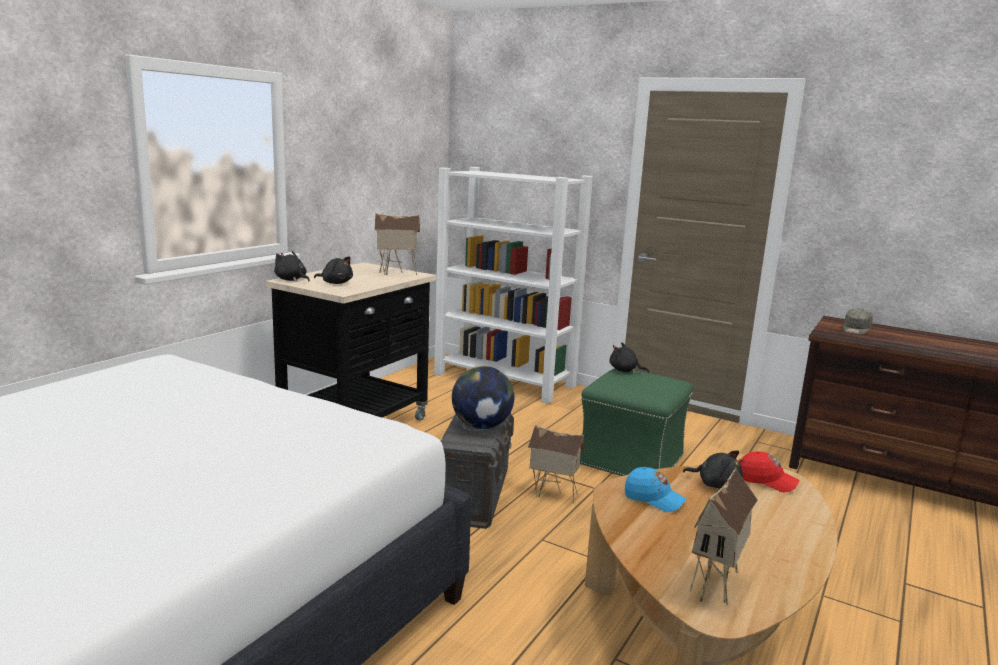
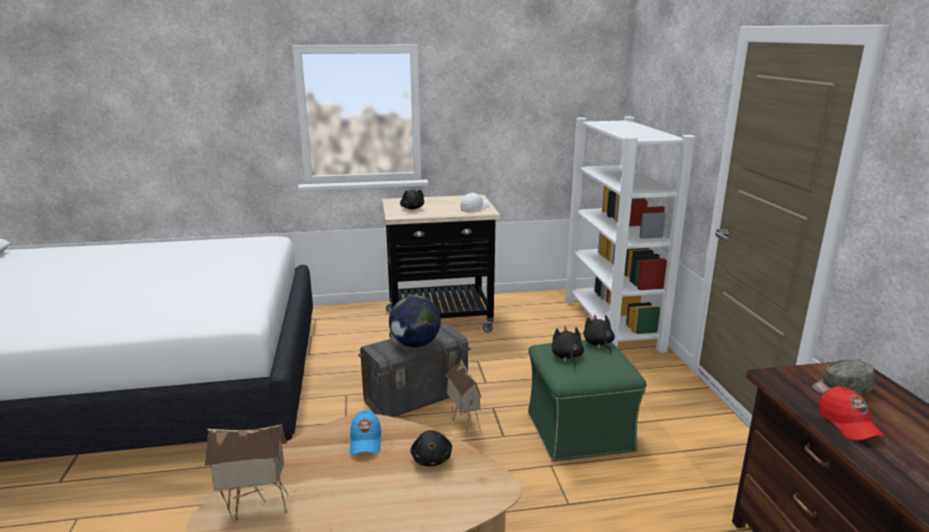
camera: 50 degrees right, 5 degrees up
black plush toy [274,251,310,282] -> black plush toy moved to [552,326,584,367]
toy house [374,213,420,275] -> white cap [460,193,490,212]
red cap [740,451,800,492] -> red cap moved to [818,387,885,440]

